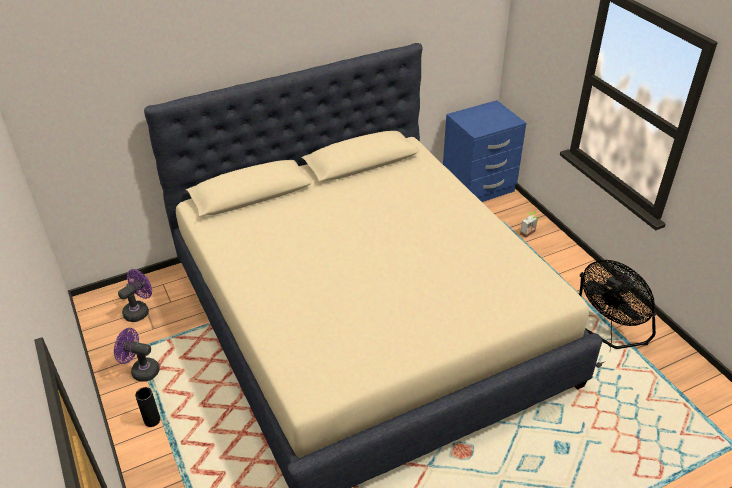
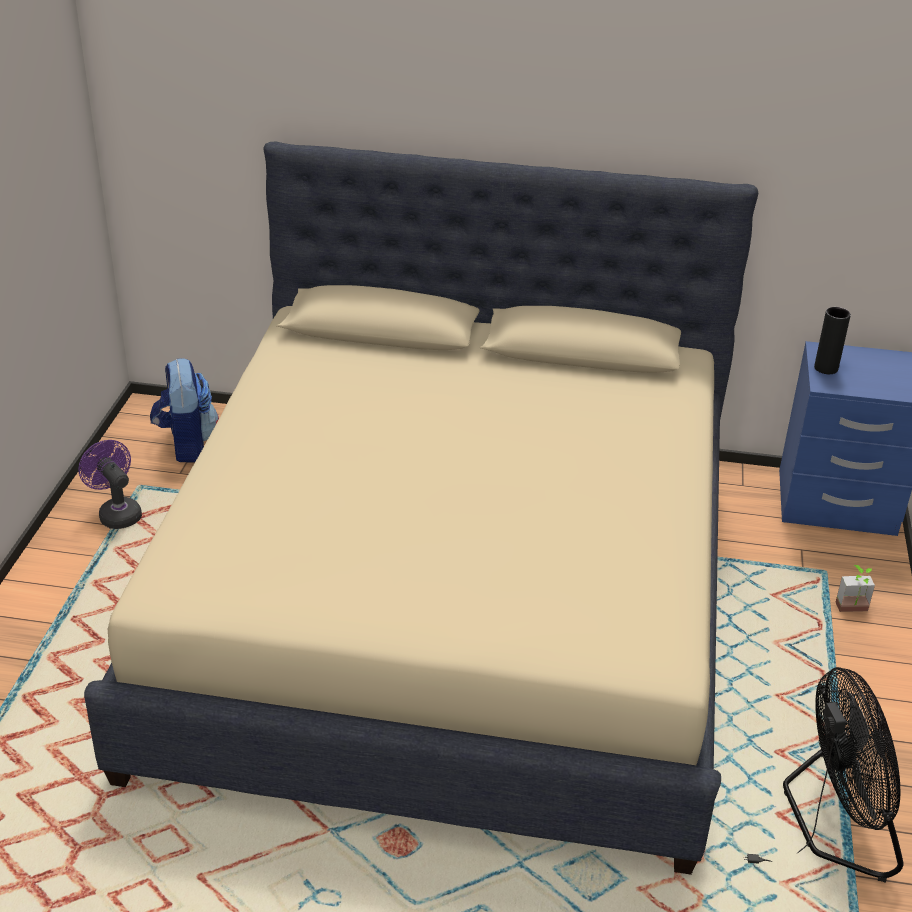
camera: 35 degrees right, 5 degrees down
purple fan [118,269,152,322] -> backpack [150,358,219,462]
black vase [135,387,160,427] -> black vase moved to [814,307,851,374]

